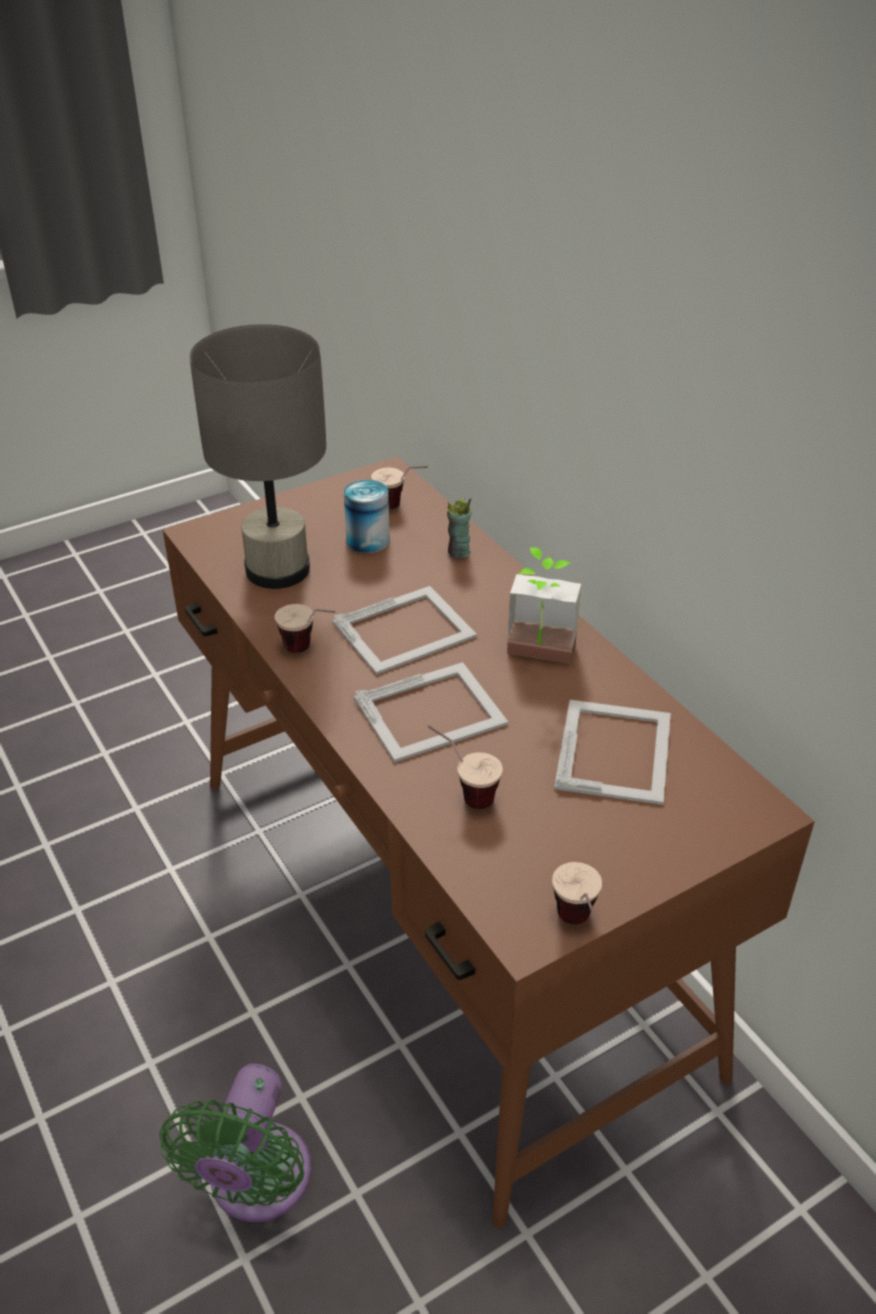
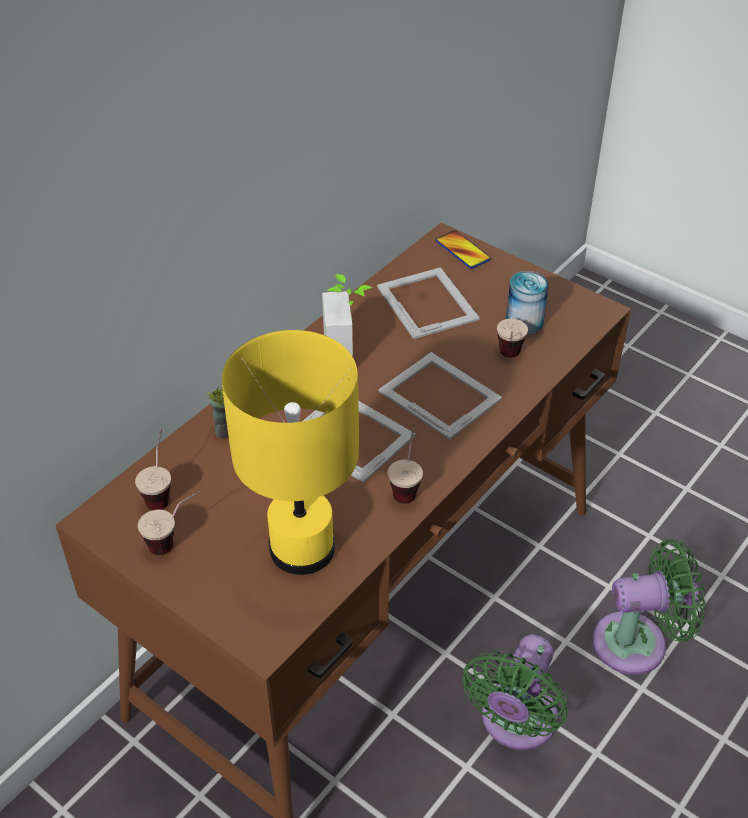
camera: 110 degrees left, 5 degrees up
grey table lamp [190,324,326,589] -> yellow table lamp [222,330,359,575]
can [344,479,390,553] -> can moved to [506,271,549,335]
cup [552,862,602,924] -> cup moved to [138,491,200,555]
picture frame [554,700,671,805] -> picture frame turned 75 degrees clockwise [377,267,480,339]
none -> phone [436,230,491,269]
none -> green fan [463,635,567,750]

